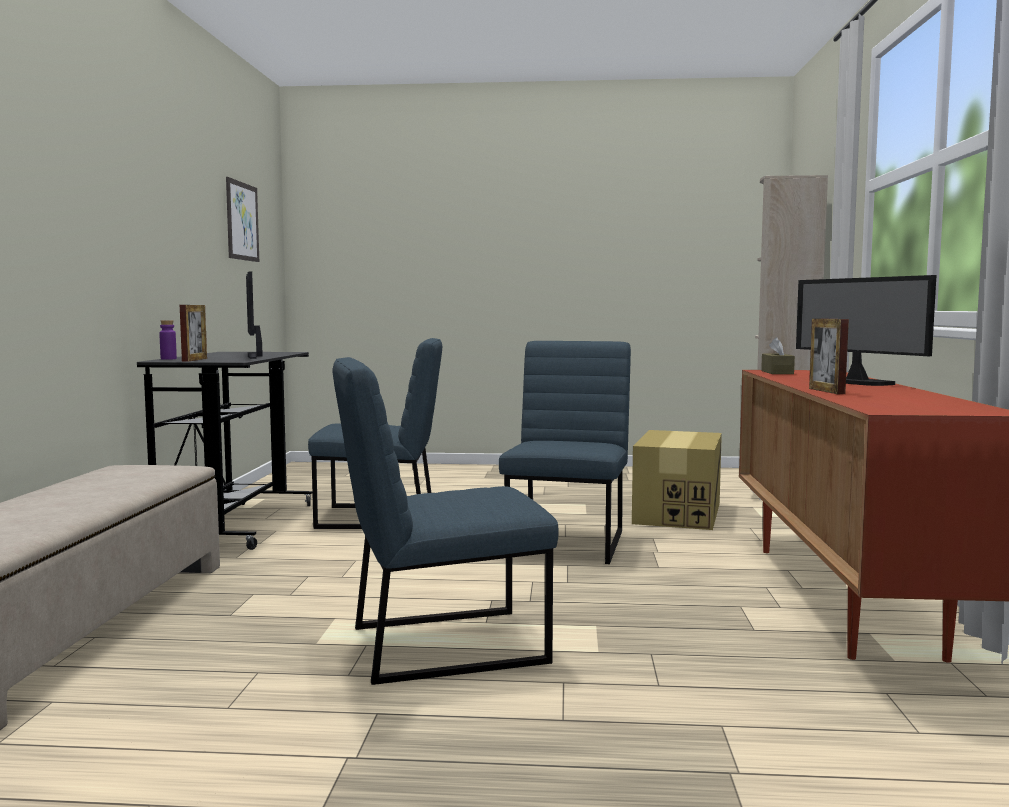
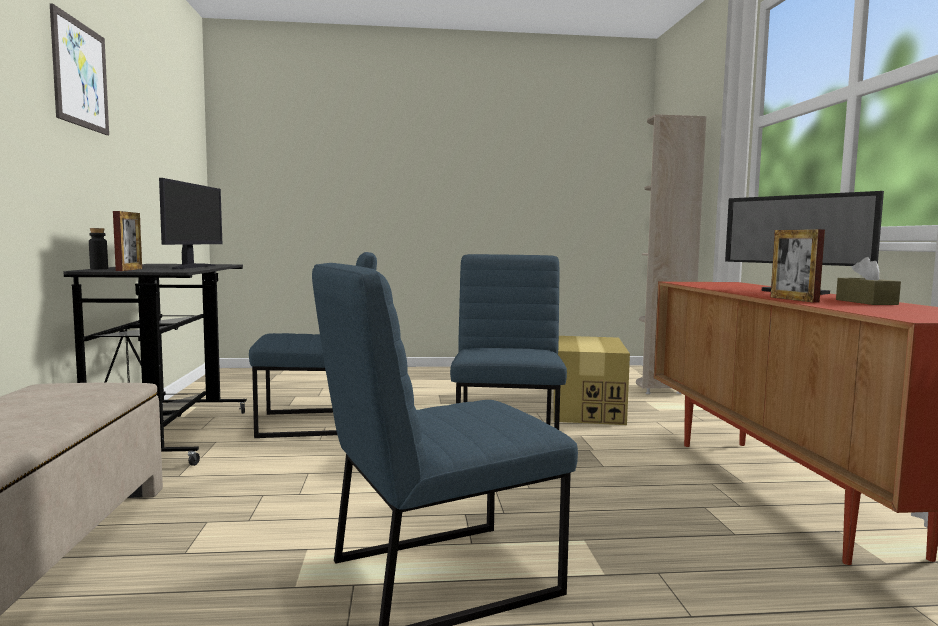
camera: 10 degrees left, 0 degrees up
purple bottle [159,320,177,360] -> black bottle [89,228,108,269]
picture [226,177,259,262] -> picture moved to [50,3,109,135]
monitor [246,271,263,359] -> monitor turned 150 degrees counterclockwise [159,178,222,269]
brown tissue box [761,337,795,374] -> brown tissue box moved to [836,257,901,305]

